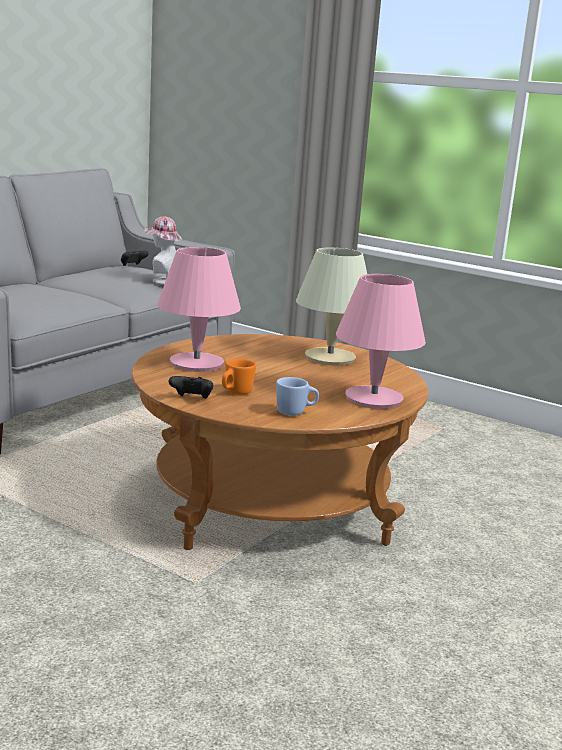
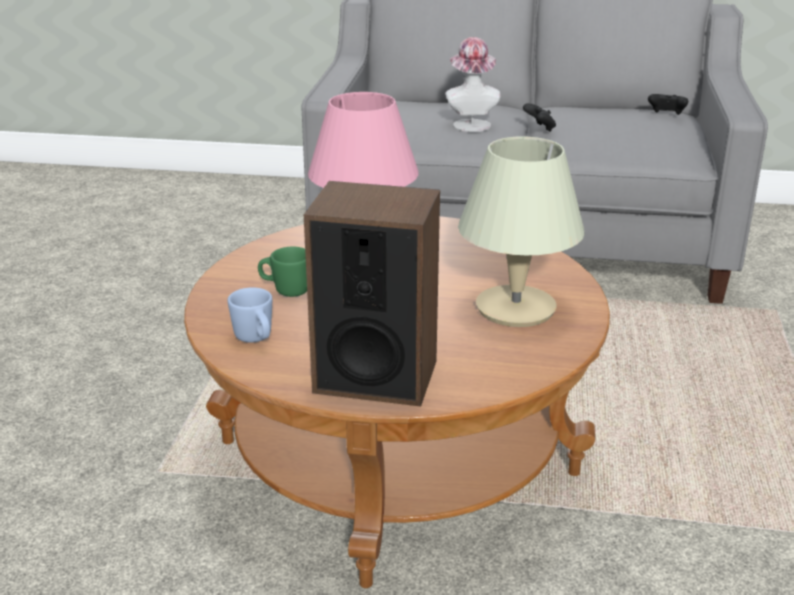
camera: 65 degrees right, 10 degrees up
hat [145,216,182,285] -> hat moved to [445,37,501,132]
black game controller [169,376,213,399] -> black game controller moved to [523,103,556,132]
orange mug [222,358,256,395] -> green mug [258,247,307,297]
pink table lamp [336,274,426,409] -> speaker [304,181,440,407]

